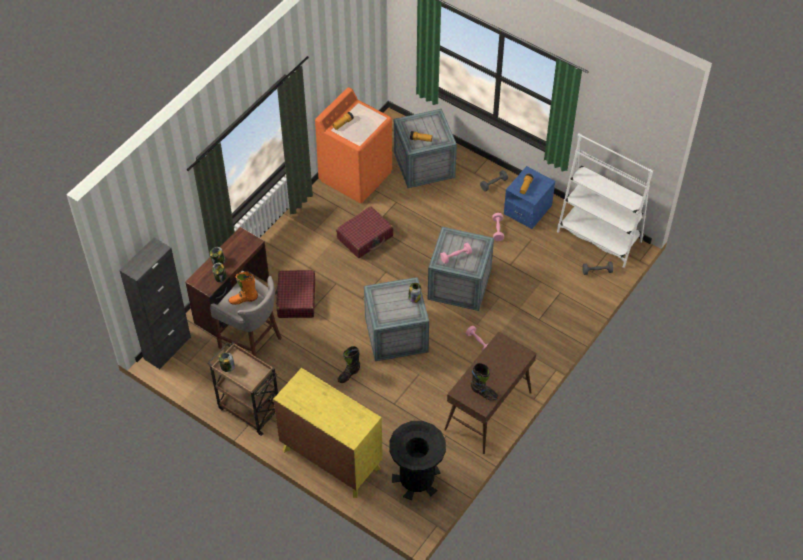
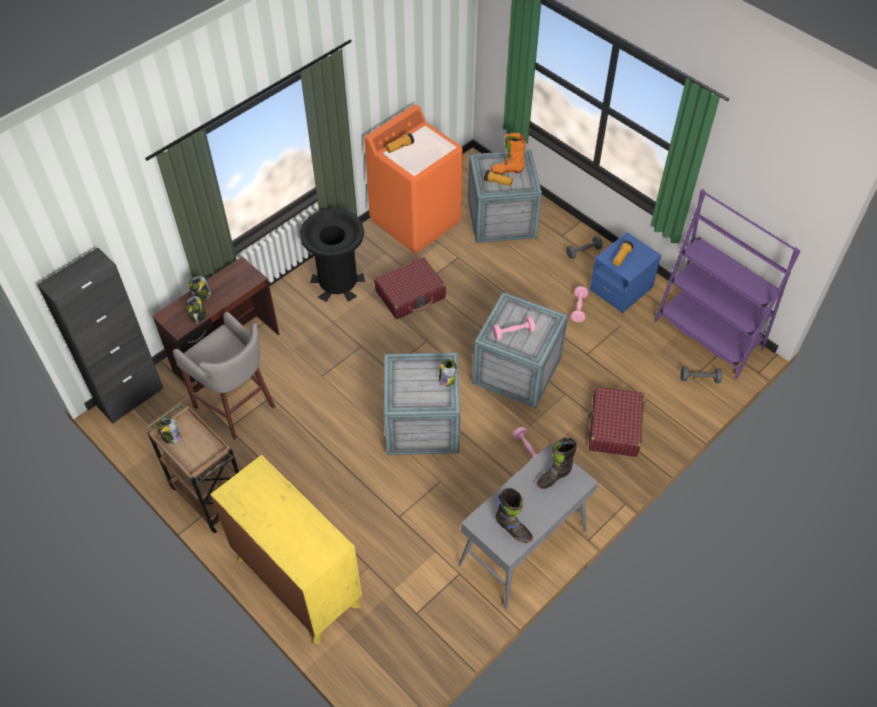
camera: 10 degrees right, 0 degrees up
orange boot [229,272,258,305] -> orange boot moved to [491,133,526,174]
red suitcase [275,270,315,318] -> red suitcase moved to [587,387,644,457]
black boot [337,346,360,383] -> black boot moved to [536,437,577,489]
black trash can [389,421,446,500] -> black trash can moved to [300,208,365,302]
brown console table [444,331,536,454] -> grey console table [459,443,598,609]
white bookcase [557,133,653,268] -> purple bookcase [654,189,800,379]

